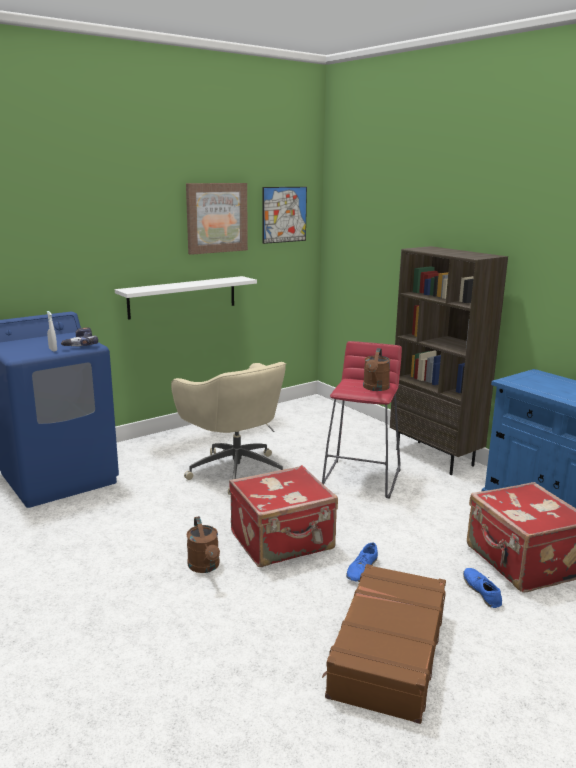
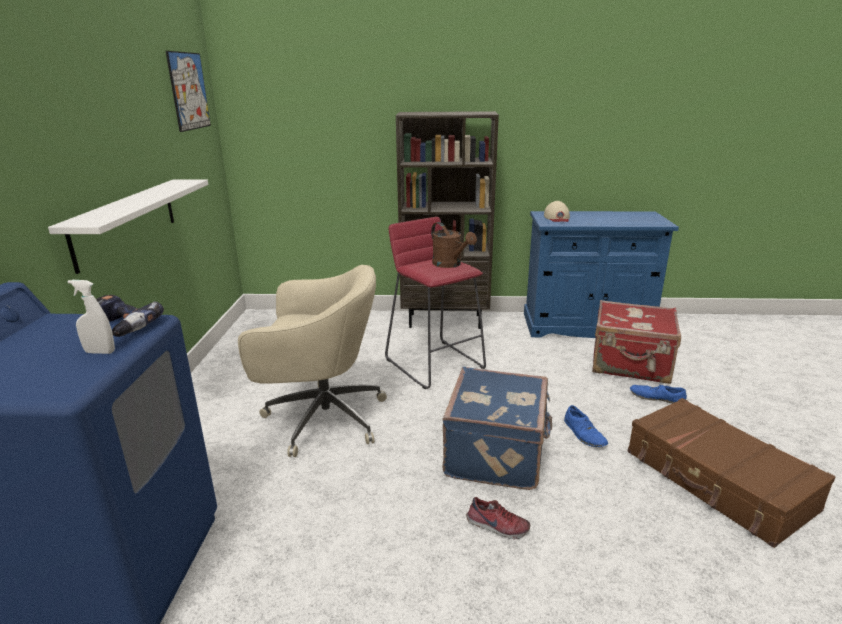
camera: 50 degrees left, 5 degrees up
picture [186,183,248,255] -> none
brown watering can [187,516,220,573] -> shoe [466,497,530,540]
red suitcase [229,465,338,567] -> blue suitcase [443,367,552,490]
none -> beige cap [544,201,570,222]

